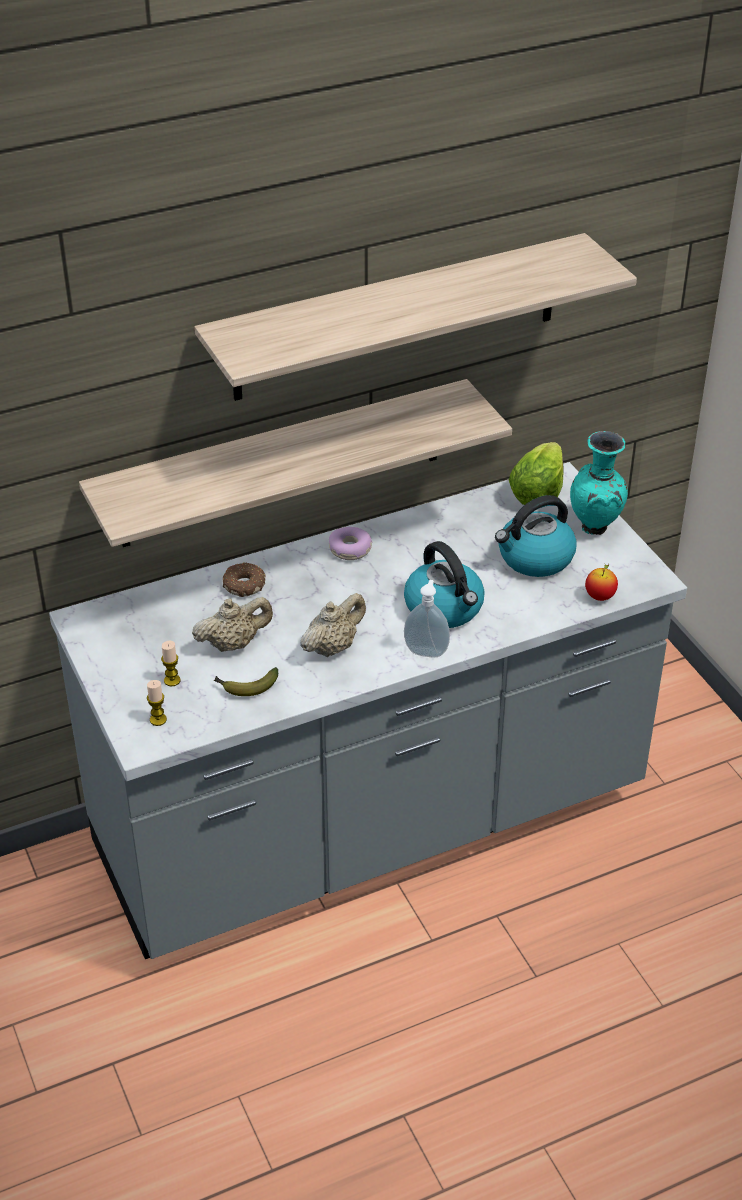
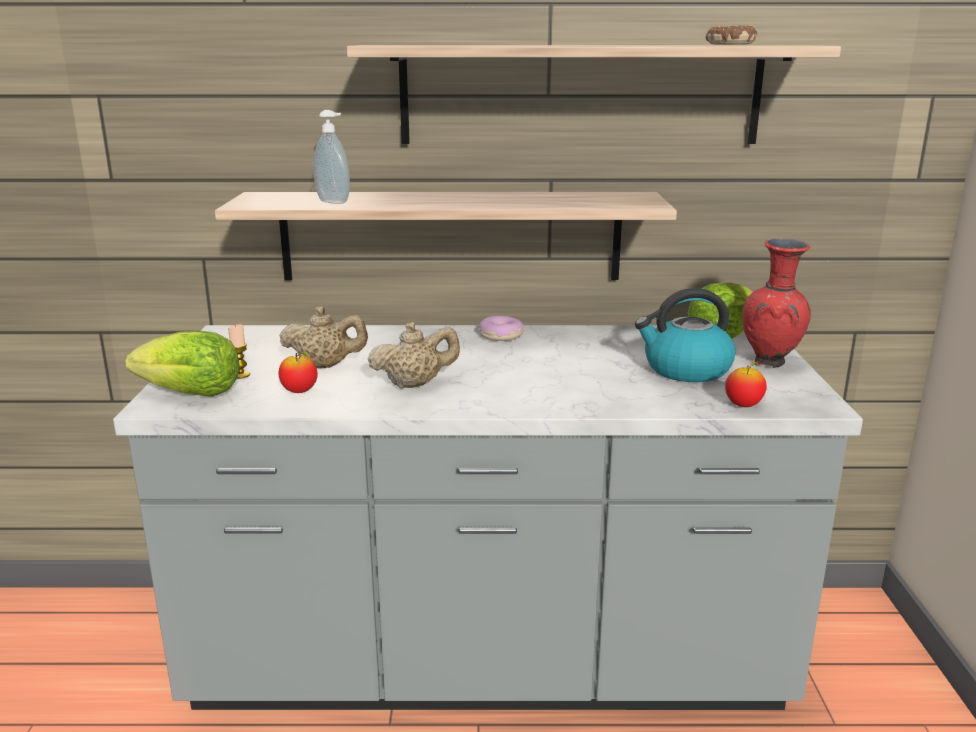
camera: 25 degrees right, 20 degrees down
candle [147,680,167,726] -> lettuce [126,331,240,397]
banana [214,667,278,696] -> apple [279,351,318,393]
donut [223,562,266,597] -> donut moved to [706,25,757,45]
kettle [404,541,485,628] -> none
soap dispenser [404,580,450,657] -> soap dispenser moved to [313,110,350,204]
turquoise vase [570,431,628,535] -> red vase [742,238,811,368]

